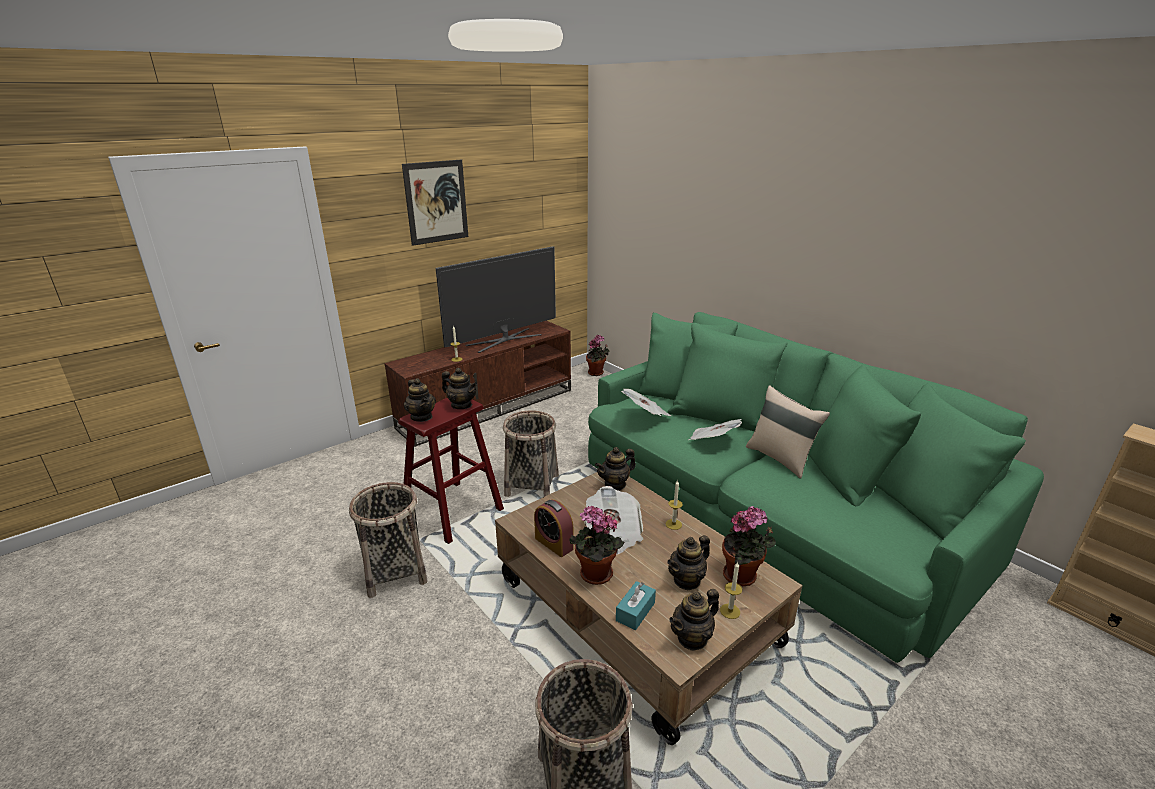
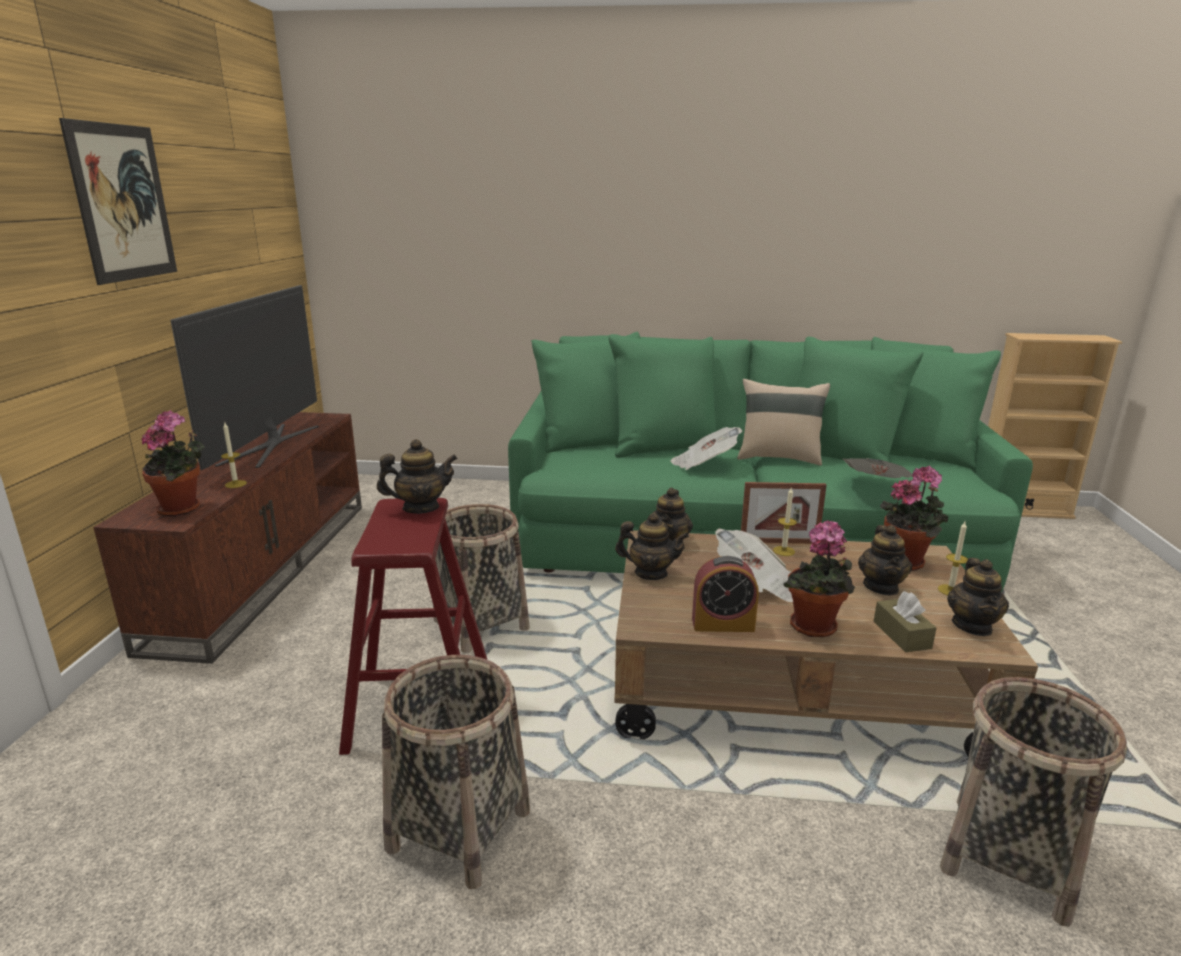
camera: 45 degrees left, 5 degrees down
teapot [404,378,436,422] -> teapot moved to [615,513,689,580]
potted plant [586,335,609,376] -> potted plant moved to [142,410,205,516]
turquoise tissue box [616,581,656,630] -> brown tissue box [874,591,936,652]
newspaper [621,389,671,416] -> newspaper moved to [842,458,913,478]
none -> picture frame [741,482,827,544]

